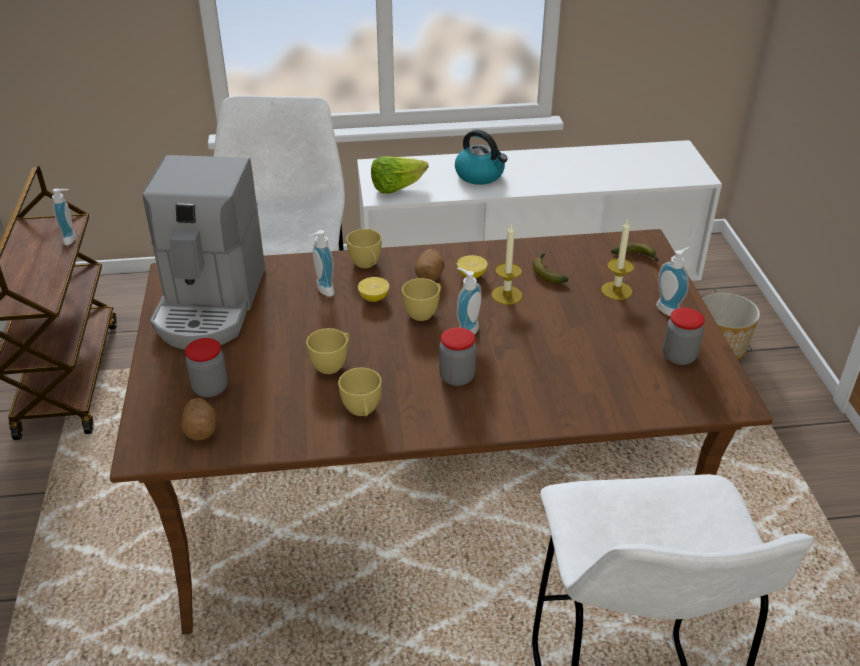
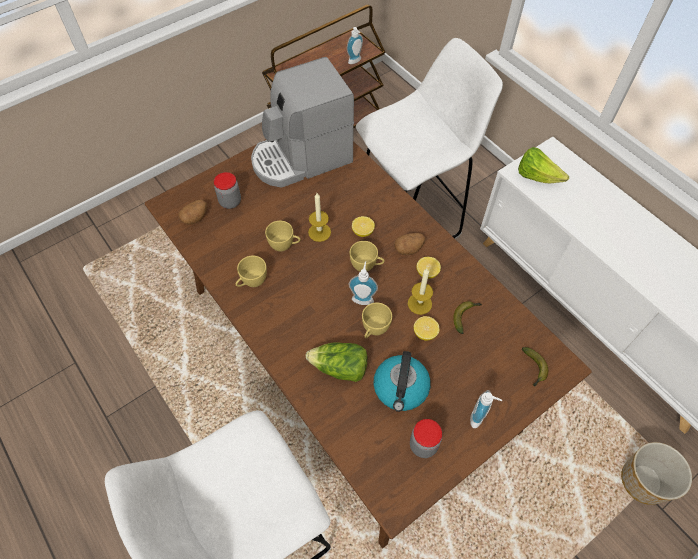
camera: 60 degrees right, 20 degrees up
soap dispenser [307,230,335,297] -> none
yellow cup [346,229,382,268] -> yellow cup moved to [362,302,392,338]
jar [439,327,476,386] -> none
kettle [455,130,508,185] -> kettle moved to [373,351,431,412]
candle [601,219,634,300] -> candle moved to [308,193,331,242]
none -> lettuce [305,342,367,382]
none -> lemon [414,316,439,341]

